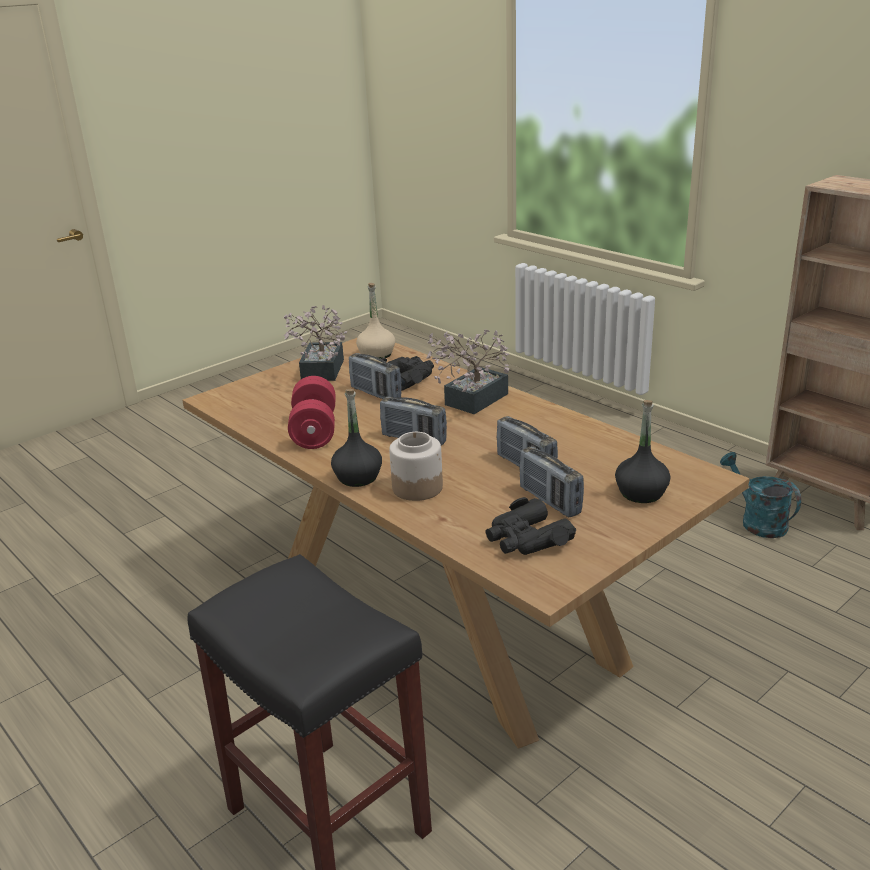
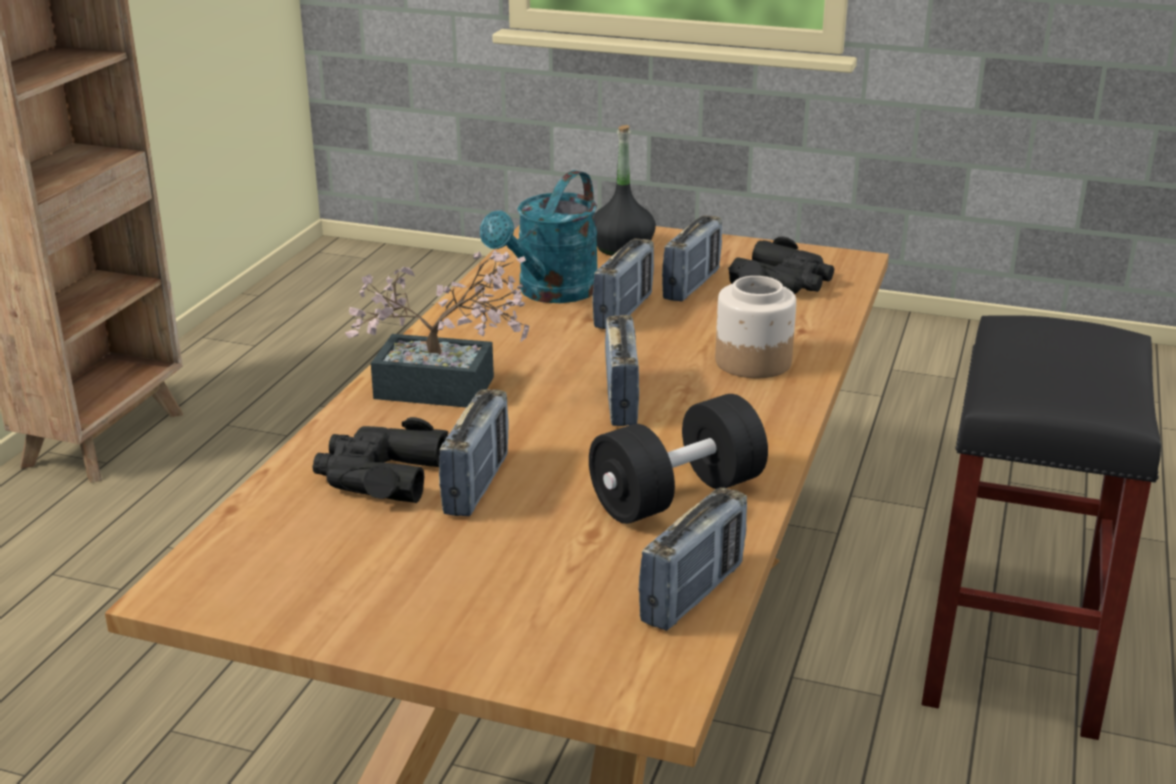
camera: 120 degrees left, 0 degrees up
potted plant [283,305,348,381] -> none
red dumbbell [288,376,336,449] -> black dumbbell [589,394,768,524]
black bottle [331,389,382,487] -> none
beige bottle [356,283,395,359] -> none
turquoise watering can [720,452,801,538] -> turquoise watering can moved to [480,170,598,303]
none -> radio [638,487,747,631]

